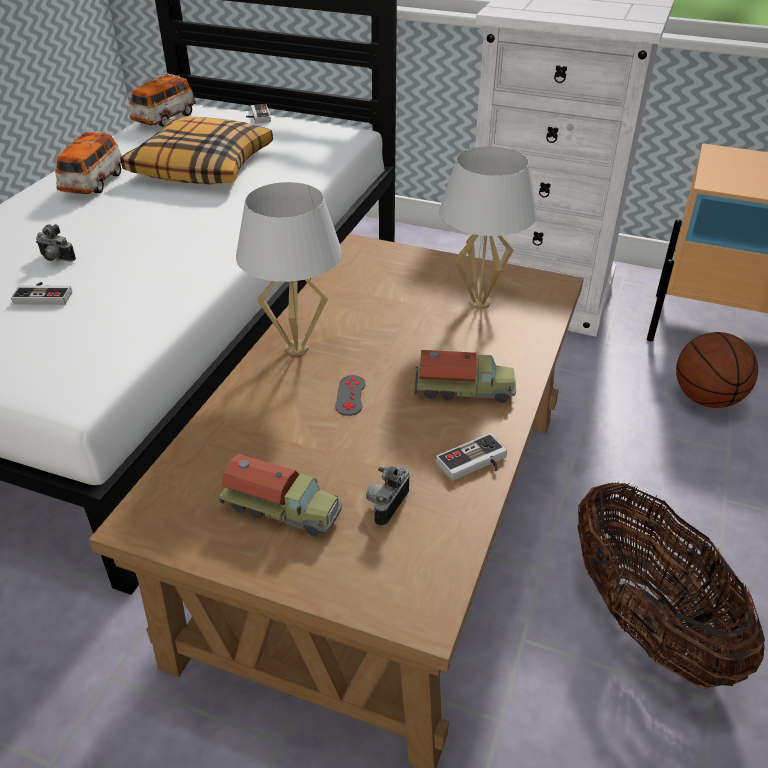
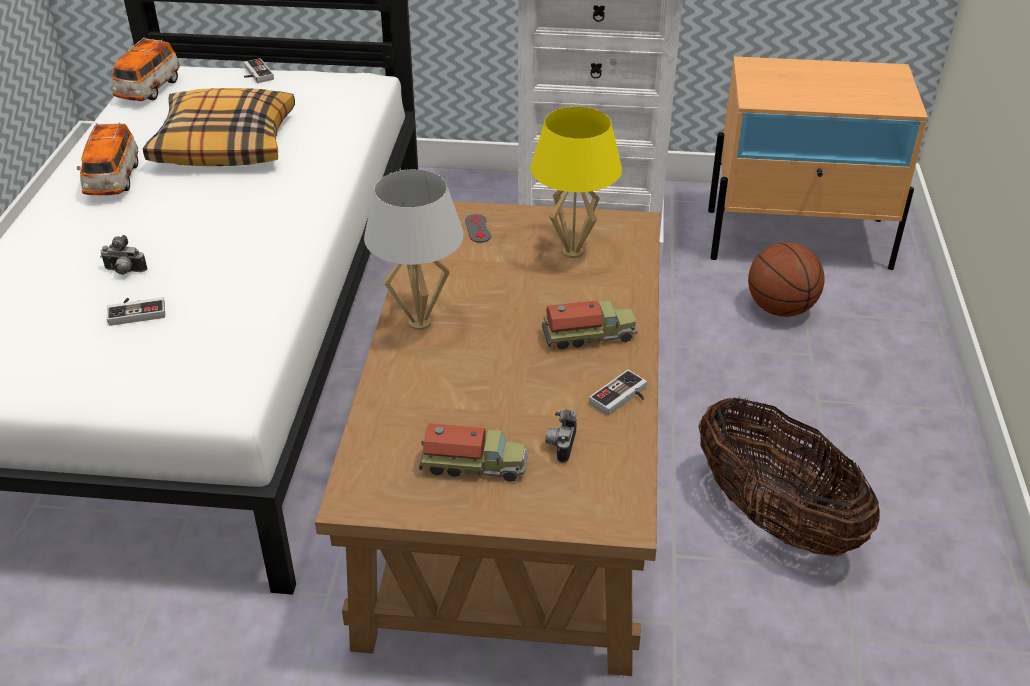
camera: 15 degrees left, 0 degrees up
grey game controller [335,375,366,416] -> grey game controller moved to [465,214,491,243]
white table lamp [439,146,537,309] -> yellow table lamp [531,107,622,258]

